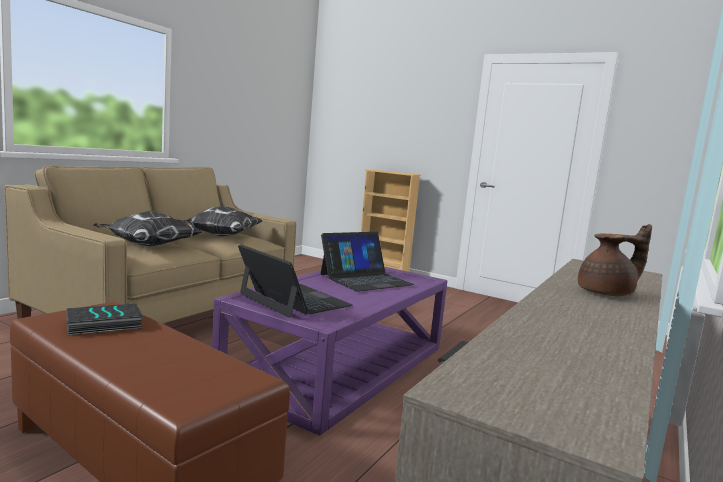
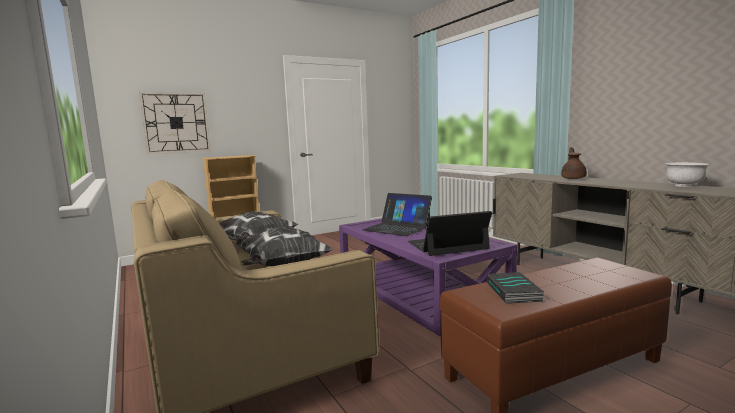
camera: 60 degrees left, 0 degrees up
laptop [320,232,415,292] -> laptop turned 135 degrees clockwise [362,193,432,236]
none -> wall clock [139,92,211,154]
none -> white bowl [665,162,710,187]

